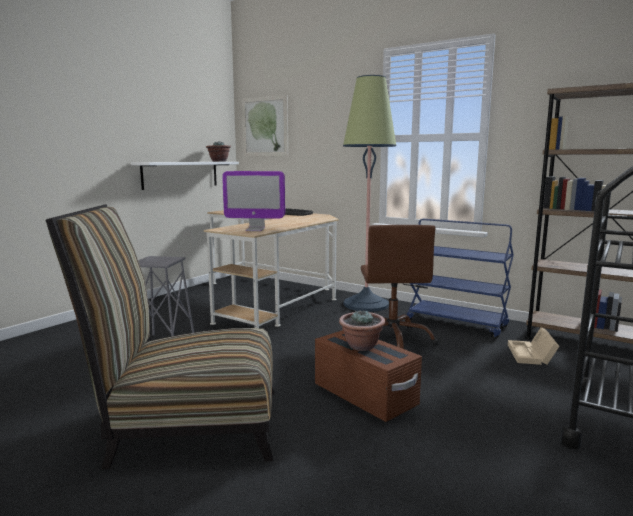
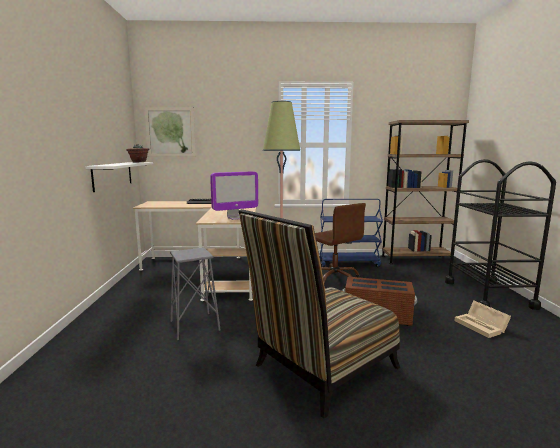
camera: 35 degrees left, 0 degrees up
potted plant [339,310,385,351] -> none
beige storage box [508,327,559,365] -> beige storage box moved to [455,300,511,338]

